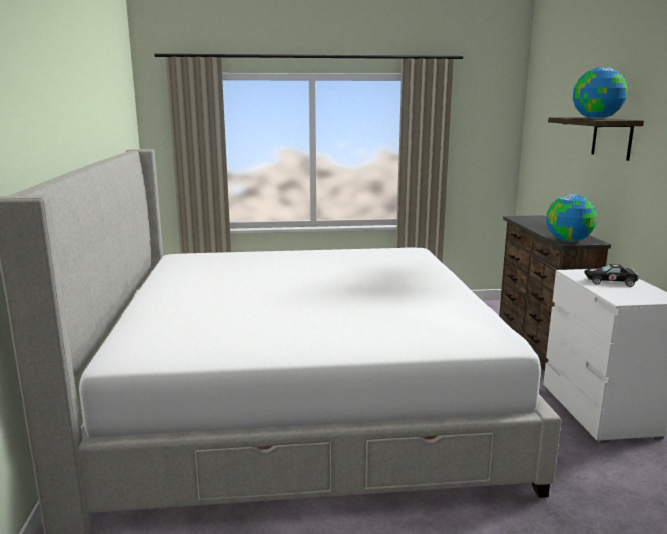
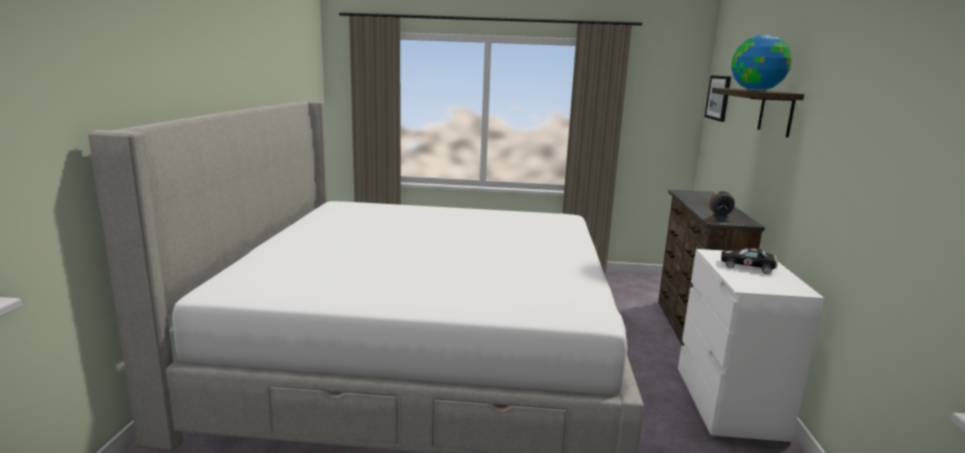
camera: 10 degrees right, 0 degrees up
globe [546,194,597,242] -> alarm clock [707,191,735,222]
none -> picture [705,75,731,122]

